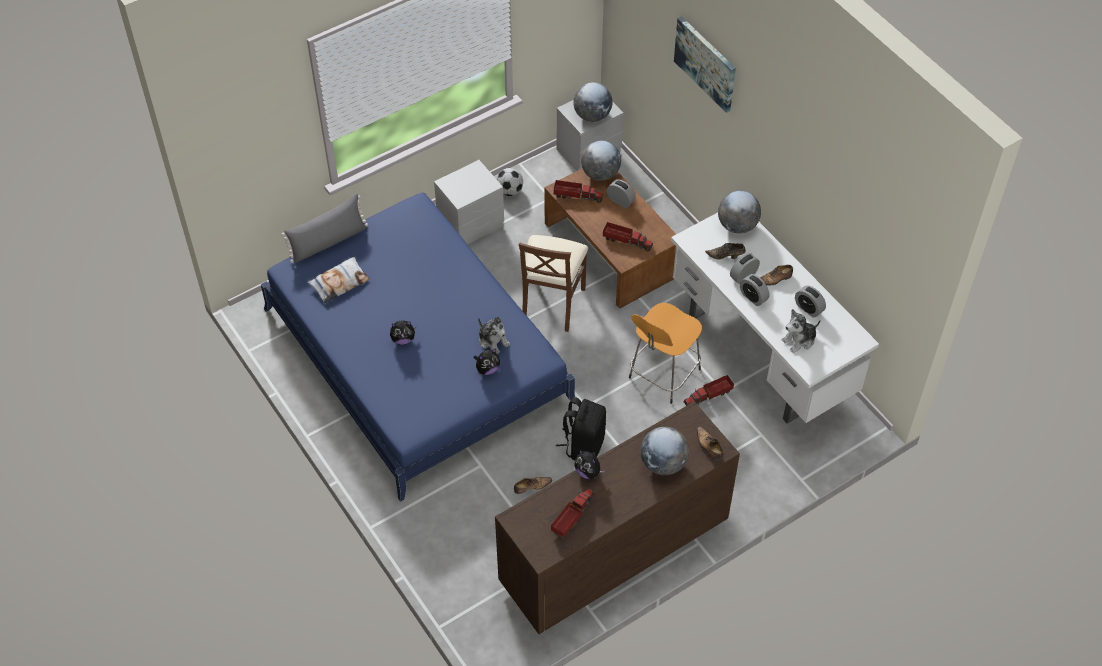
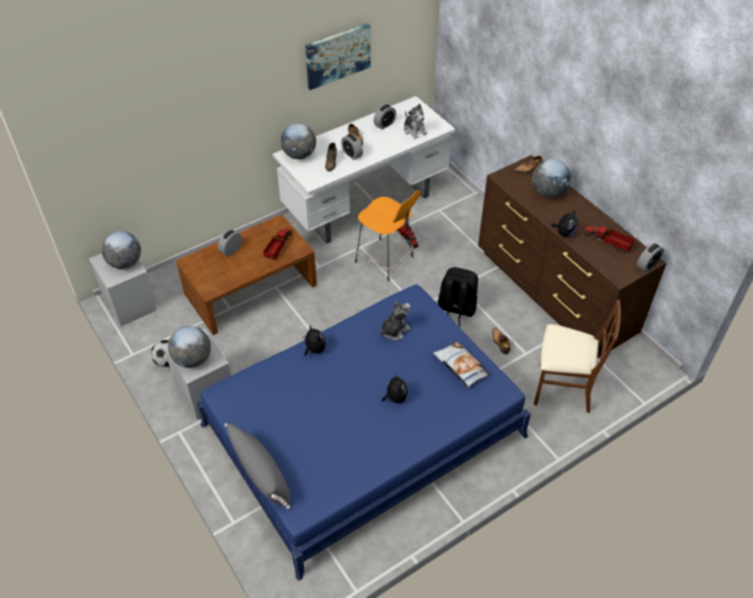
camera: 90 degrees left, 5 degrees down
pillow [308,257,370,303] -> pillow moved to [433,342,490,387]
plush toy [474,348,500,375] -> plush toy moved to [303,325,326,356]
brown chair [519,235,588,332] -> brown chair moved to [534,299,621,413]
toy truck [554,180,603,203] -> none
globe [581,141,621,181] -> globe moved to [168,326,211,368]
picture [674,16,736,113] -> picture moved to [305,23,371,90]
alarm clock [740,274,769,306] -> alarm clock moved to [637,243,664,272]

